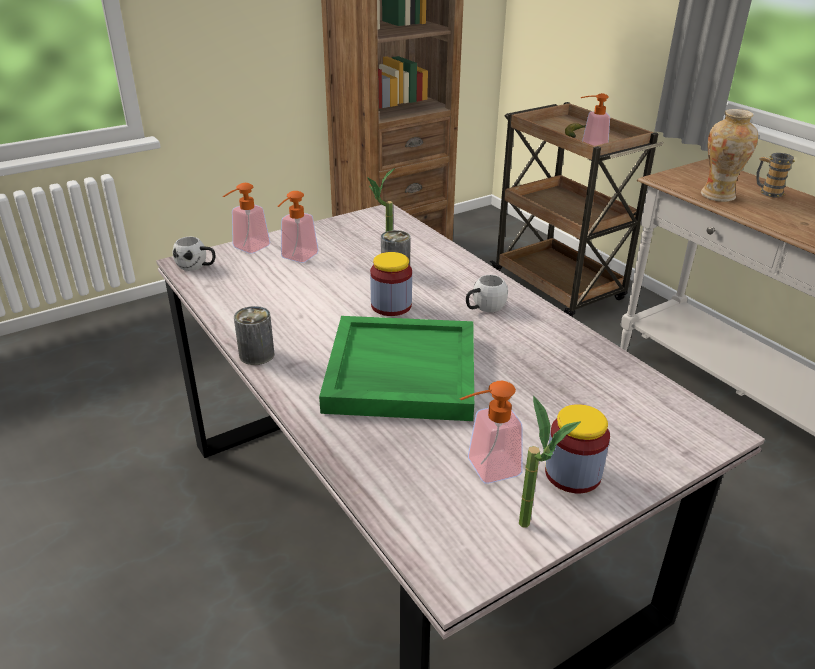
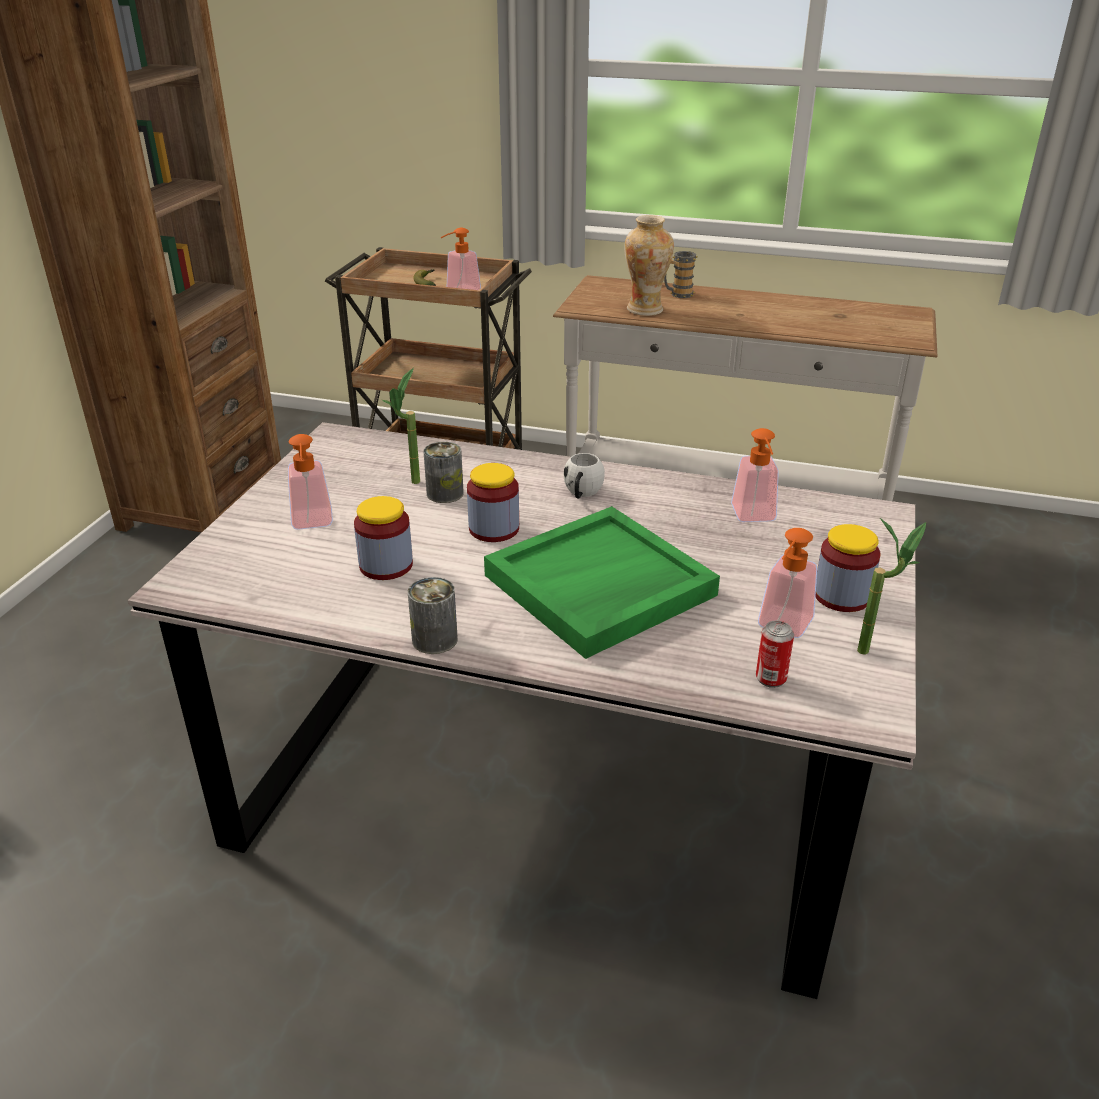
camera: 40 degrees left, 0 degrees up
white mug [172,237,215,271] -> none
soap dispenser [223,183,270,253] -> soap dispenser moved to [731,428,779,522]
none -> jar [354,496,413,580]
none -> can [756,620,794,688]

